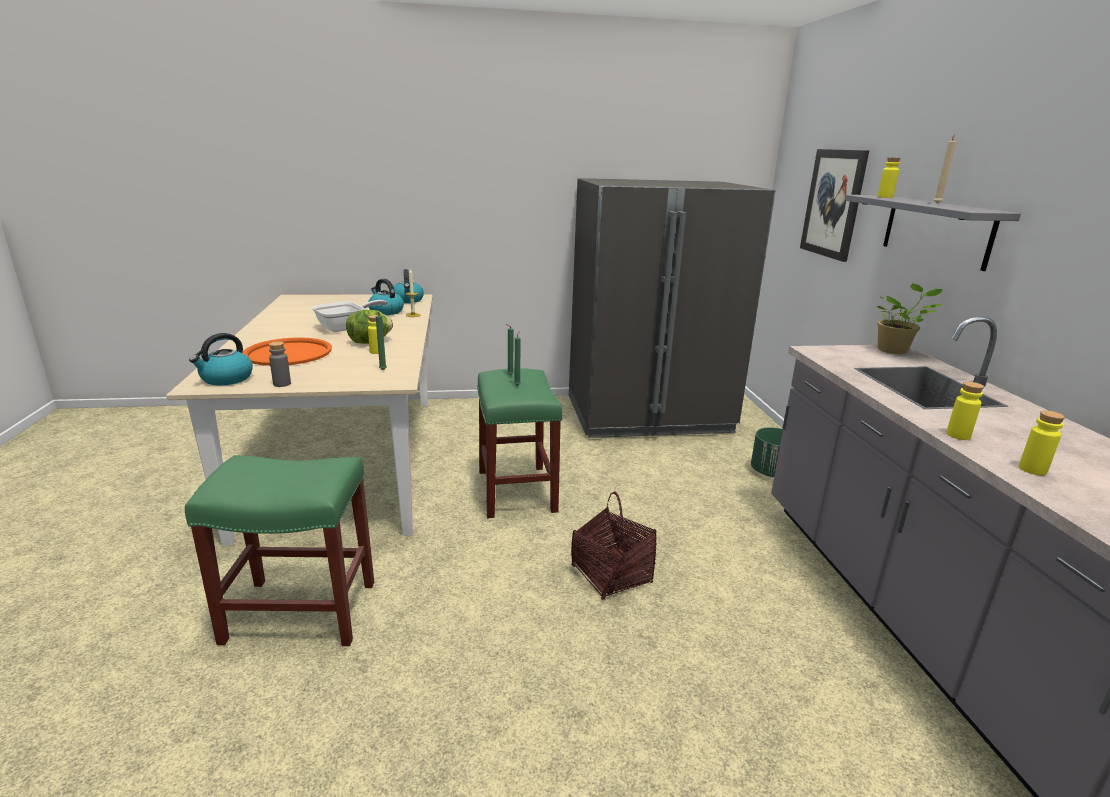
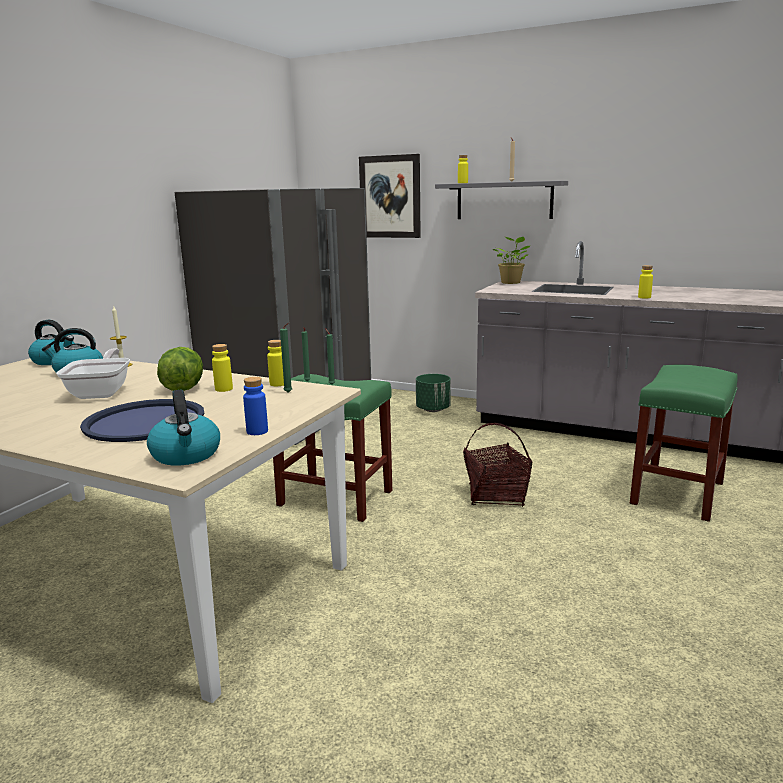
camera: 55 degrees left, 5 degrees down
green stool [185,455,374,646] -> green stool moved to [630,365,738,522]
orange tray [243,337,332,366] -> blue tray [80,399,204,442]
grey bottle [269,342,291,387] -> blue bottle [243,377,268,435]
yellow bottle [1019,410,1065,475] -> yellow bottle moved to [267,340,284,386]

